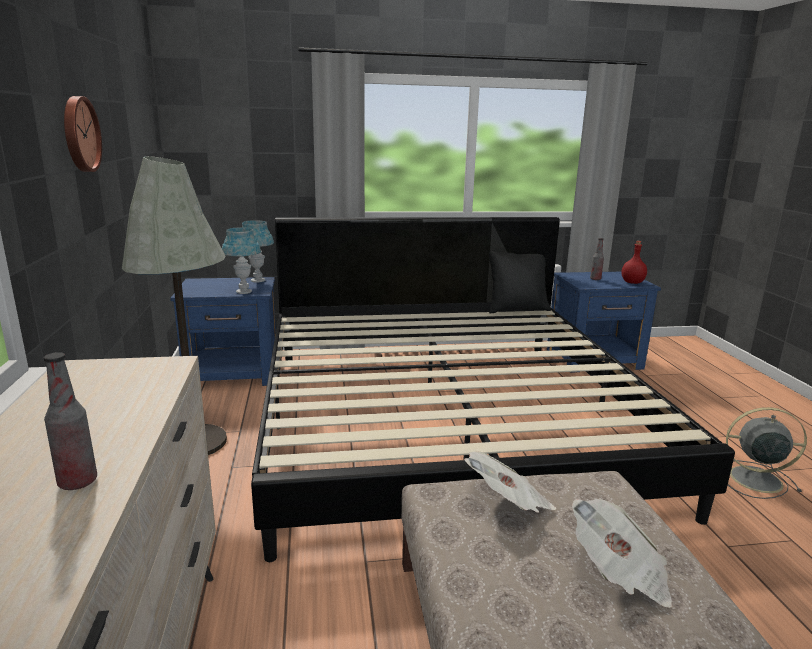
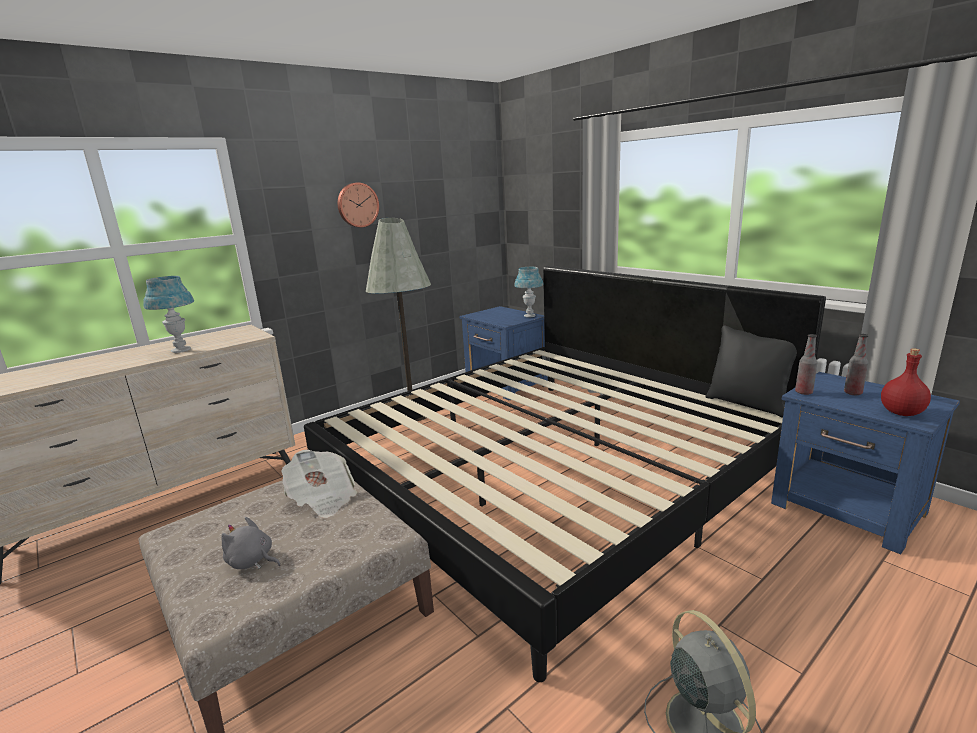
camera: 60 degrees right, 0 degrees up
bottle [44,352,97,490] -> bottle moved to [795,334,818,395]
blue table lamp [222,227,261,294] -> blue table lamp moved to [143,276,194,353]
newspaper [572,498,672,608] -> grey plush toy [221,517,281,569]

